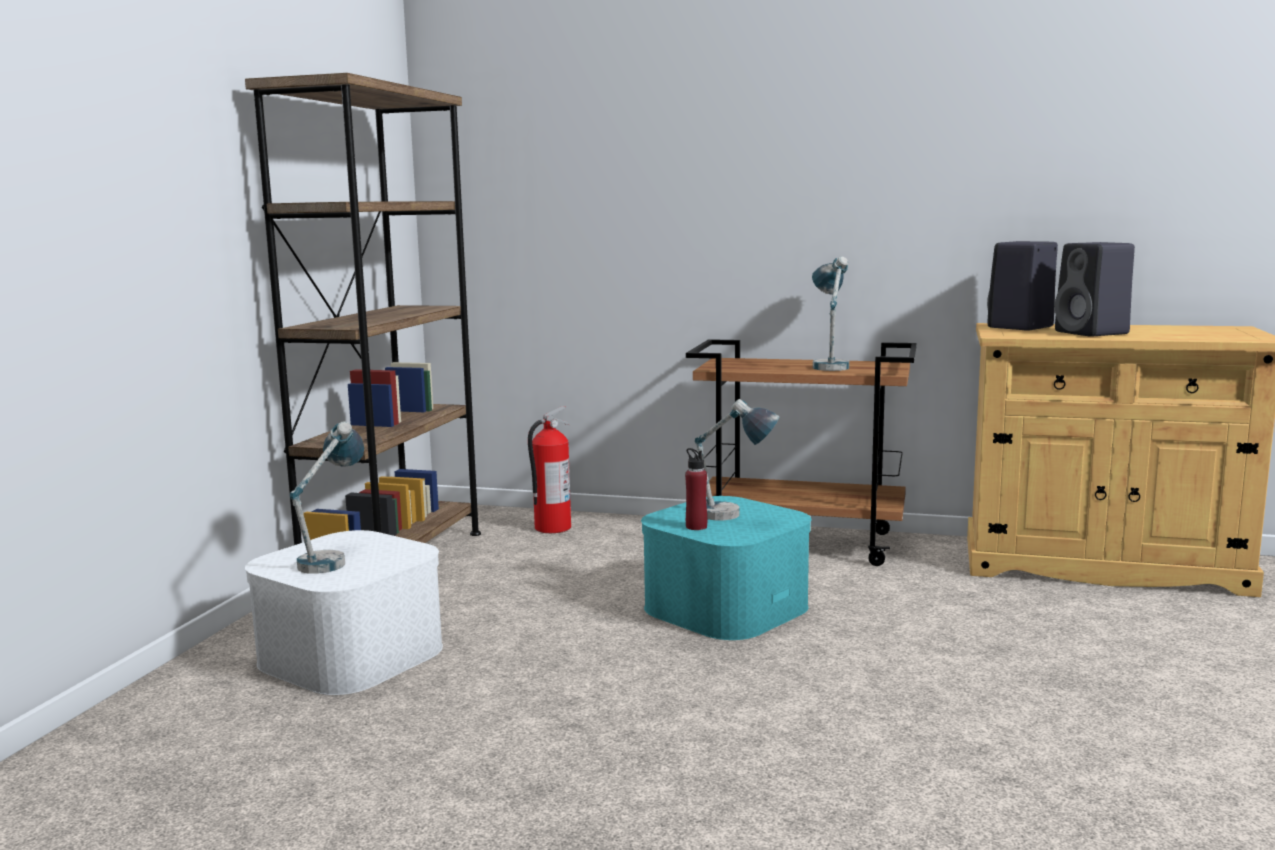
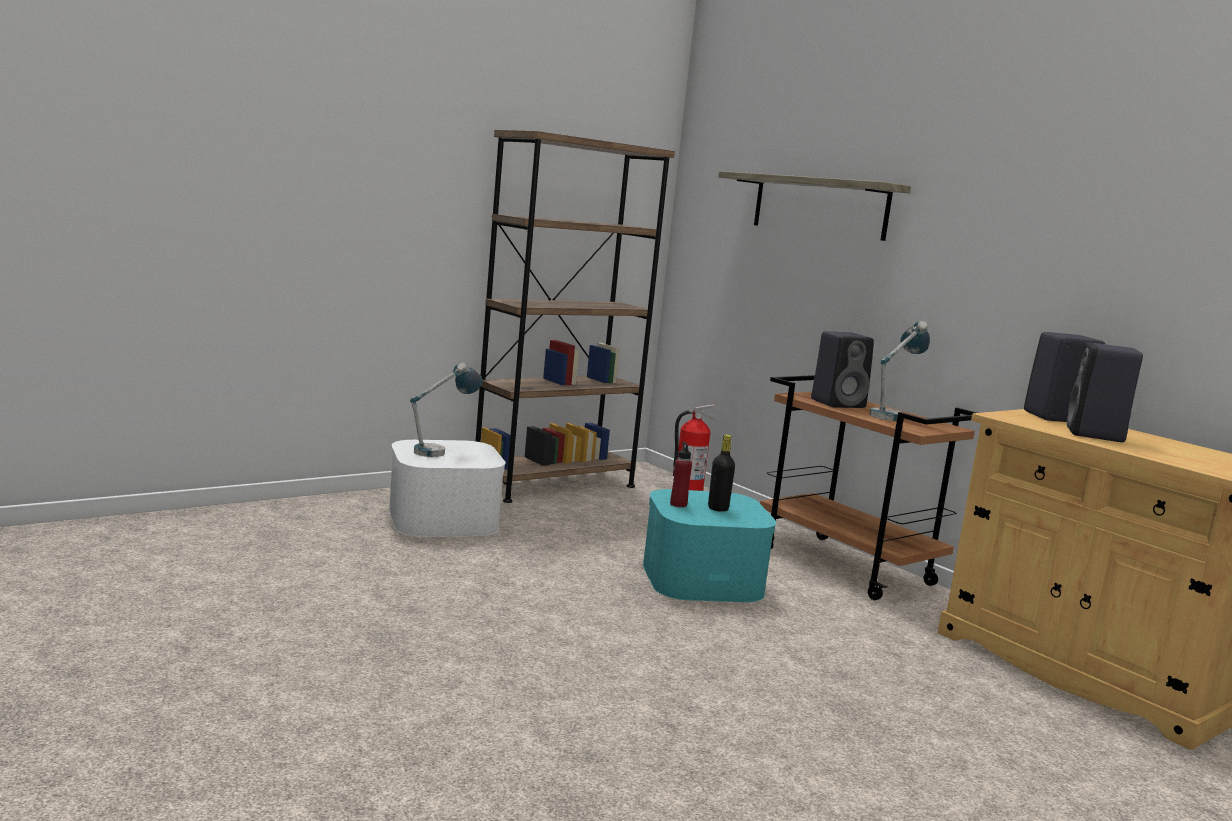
camera: 35 degrees right, 0 degrees up
table lamp [695,399,780,520] -> black bottle [708,434,735,512]
none -> shelf [718,171,911,241]
none -> black speaker [811,331,874,408]

